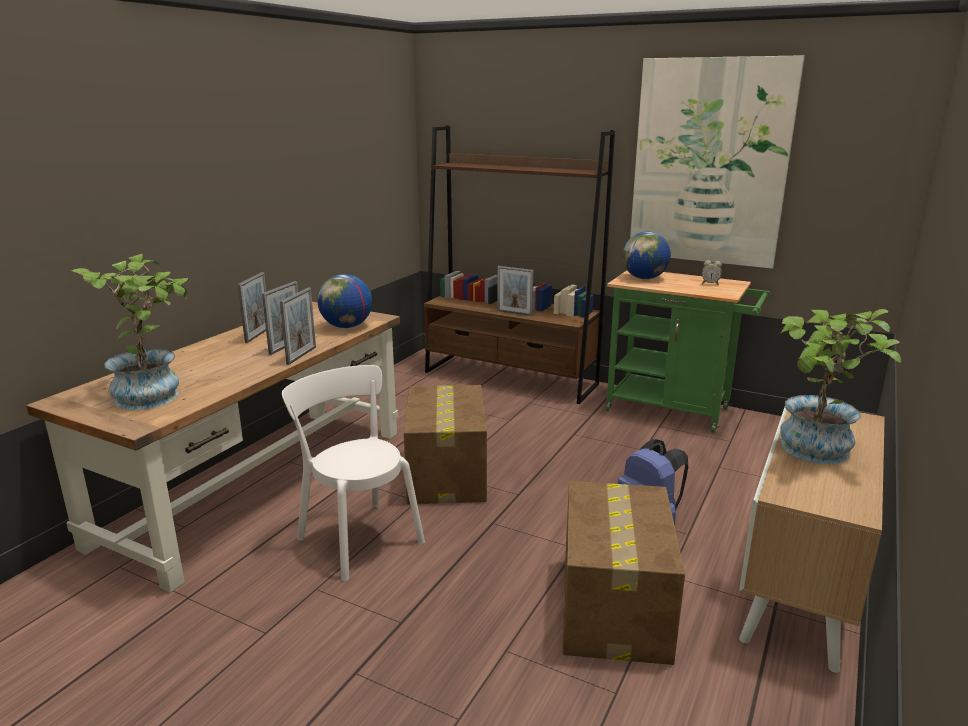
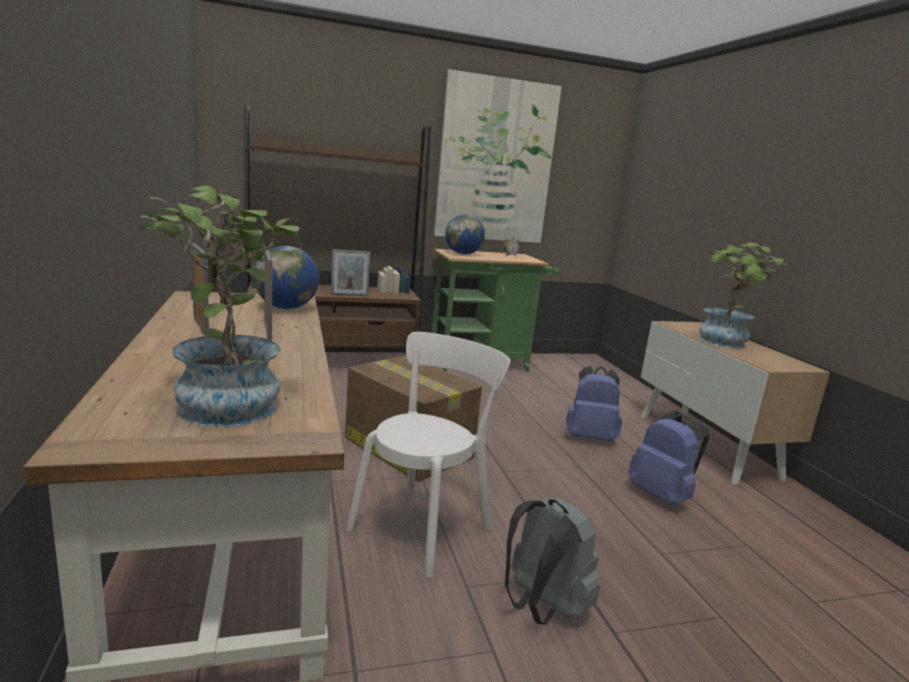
camera: 45 degrees left, 5 degrees down
picture frame [280,288,316,365] -> none
white chair [282,365,425,581] -> white chair turned 120 degrees clockwise [346,332,510,578]
cardboard box [563,481,685,665] -> blue backpack [628,411,709,505]
none -> grey backpack [505,497,600,624]

